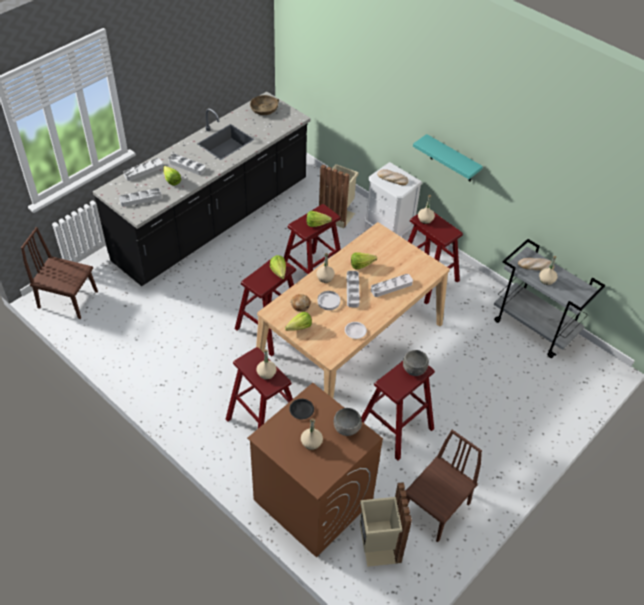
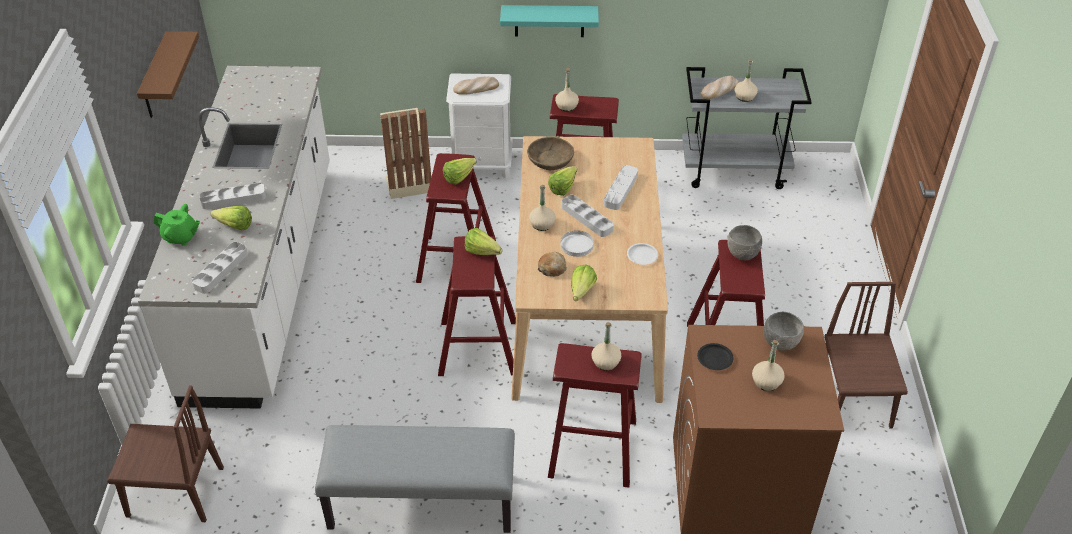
camera: 40 degrees left, 5 degrees down
brown chair [21,227,98,319] -> brown chair turned 150 degrees counterclockwise [107,385,224,522]
black counter [93,91,311,286] -> white counter [138,66,330,409]
grey tray [124,158,163,181] -> green teapot [154,204,200,246]
brown bowl [250,95,279,115] -> brown bowl moved to [527,136,574,170]
beige trash can [360,482,412,567] -> none
none -> brown shelf [137,31,199,118]
none -> grey bench [315,425,515,533]

